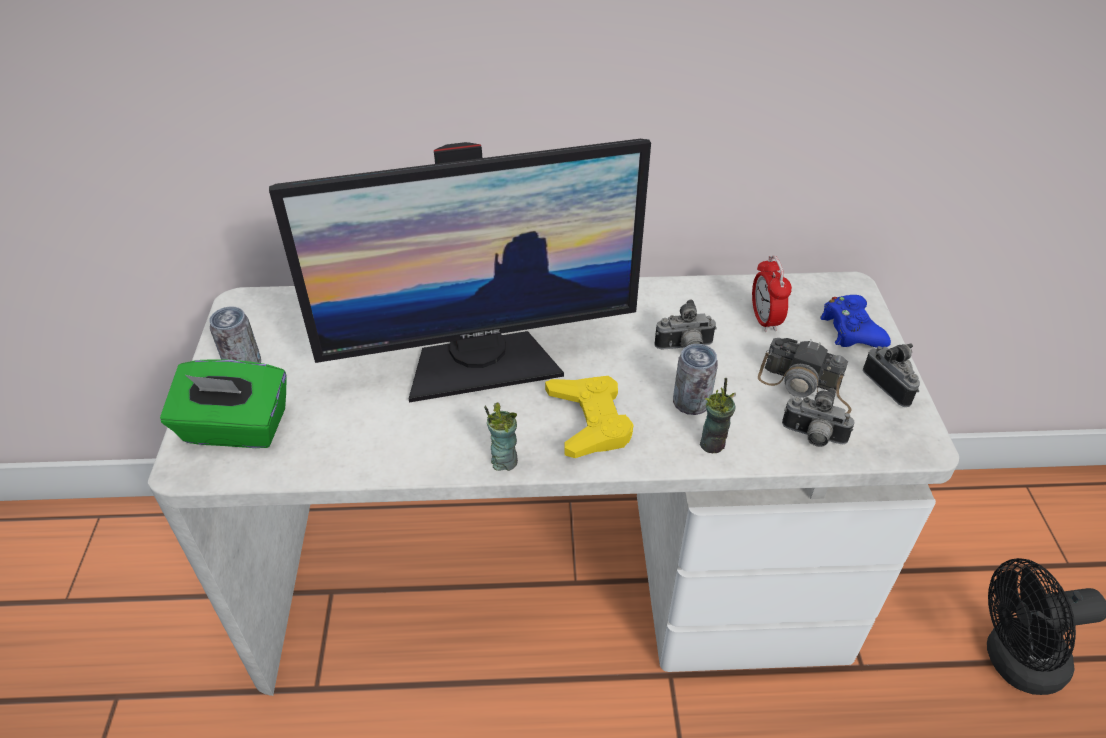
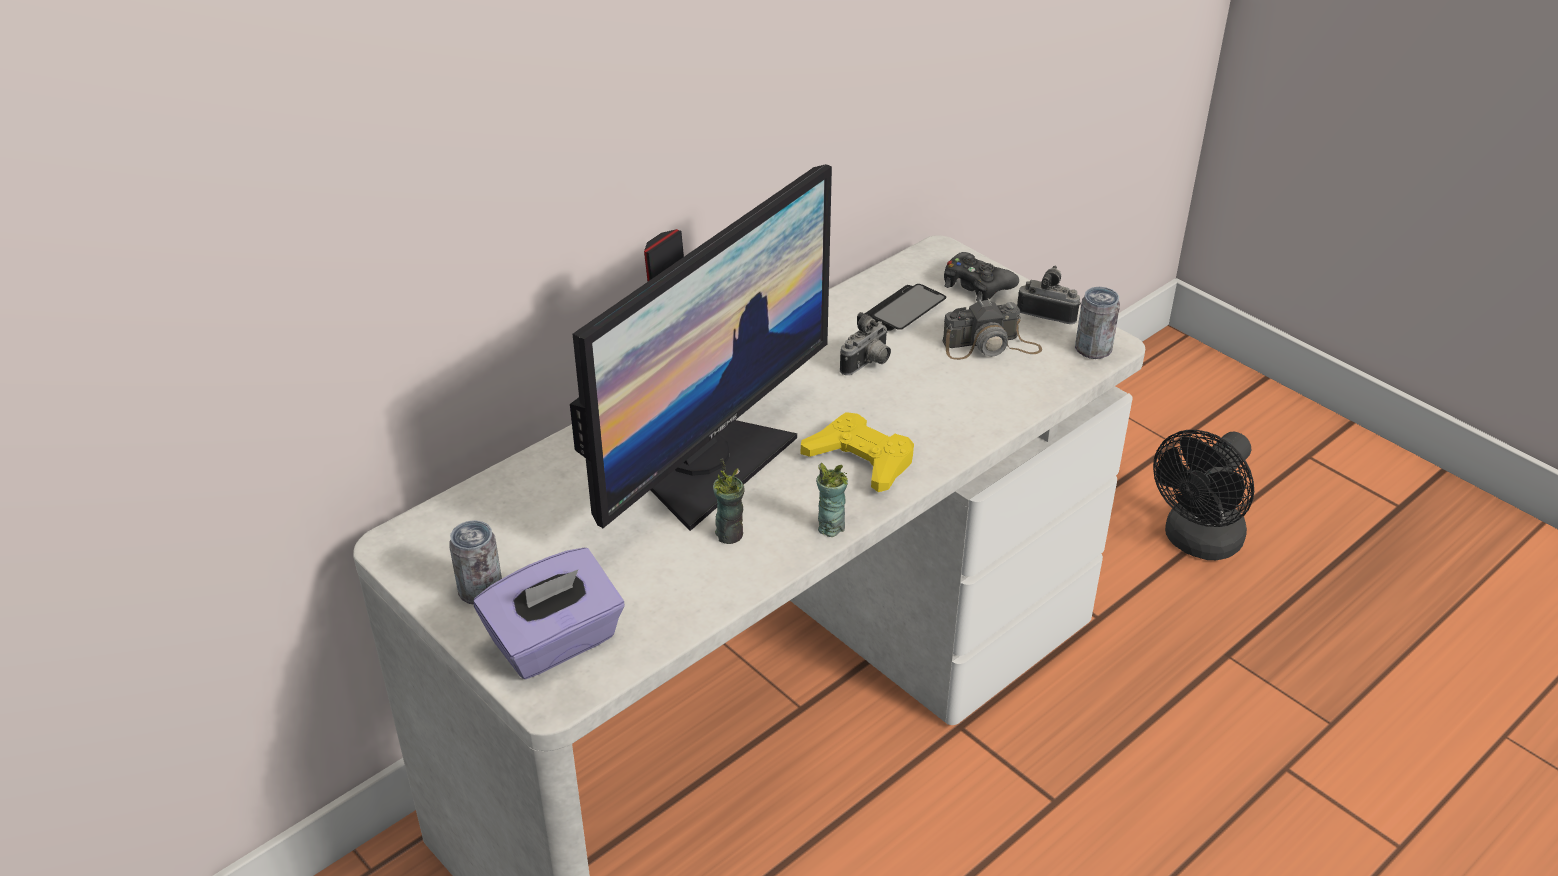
camera: 40 degrees left, 5 degrees down
green tissue box [160,359,287,448] -> purple tissue box [474,548,625,679]
can [673,344,718,415] -> can moved to [1075,287,1120,359]
cup [700,378,736,454] -> cup moved to [713,458,744,544]
alarm clock [752,255,792,332] -> phone [864,284,947,331]
camera [782,388,854,447] -> none
blue game controller [820,295,891,348] -> black game controller [944,252,1019,302]

